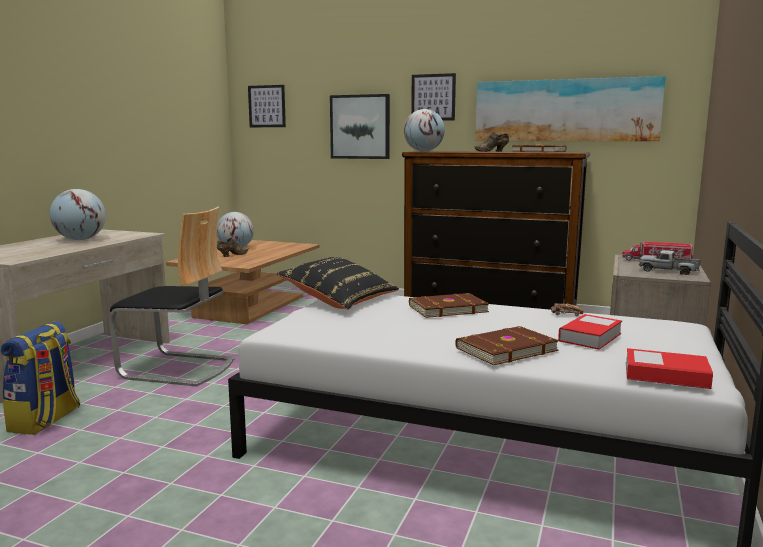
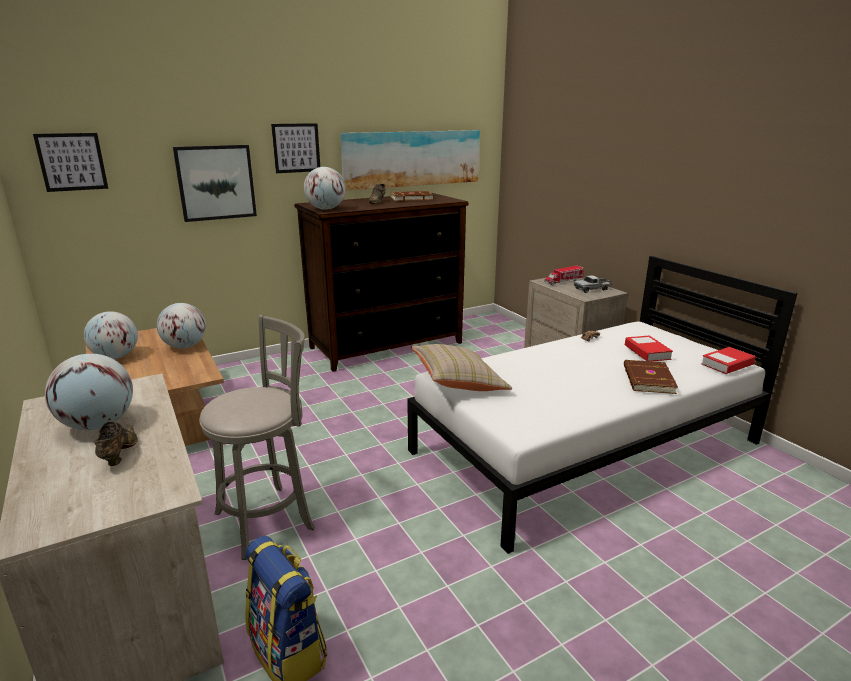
camera: 50 degrees left, 10 degrees up
chair [109,207,234,387] -> grey stool [199,315,314,560]
brown shoe [217,238,248,257] -> brown shoe moved to [94,421,138,466]
black pillow [277,257,399,310] -> beige pillow [410,344,512,391]
brown book [409,293,489,318] -> none
none -> globe [157,303,206,349]

